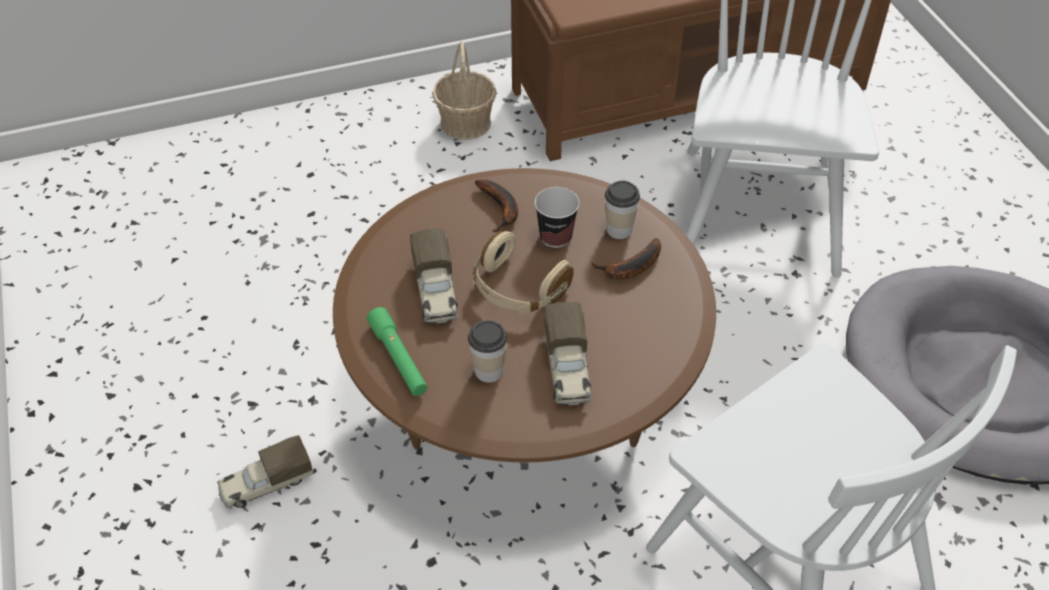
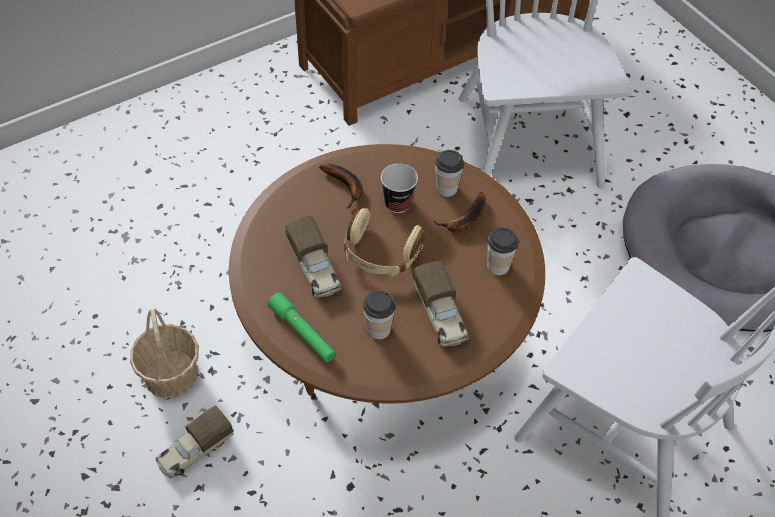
camera: 15 degrees left, 5 degrees up
basket [432,41,497,140] -> basket moved to [130,309,199,399]
none -> cup [487,227,518,275]

